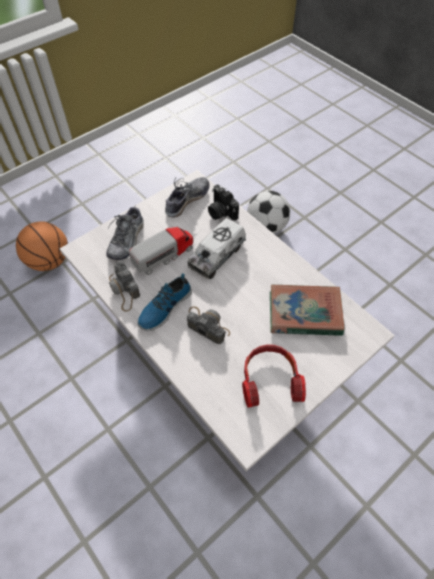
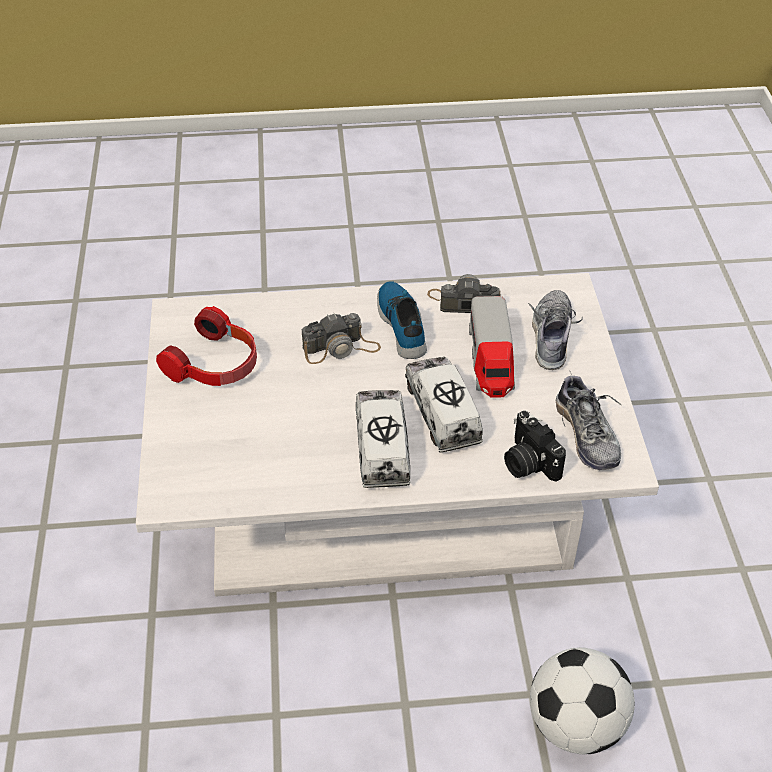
camera: 125 degrees right, 10 degrees down
basketball [16,222,68,271] -> none
shoe [106,207,144,260] -> shoe turned 45 degrees clockwise [528,290,582,370]
camera [208,184,239,221] -> camera turned 120 degrees counterclockwise [504,411,566,482]
book [270,285,345,336] -> none
none -> toy truck [356,390,411,488]

